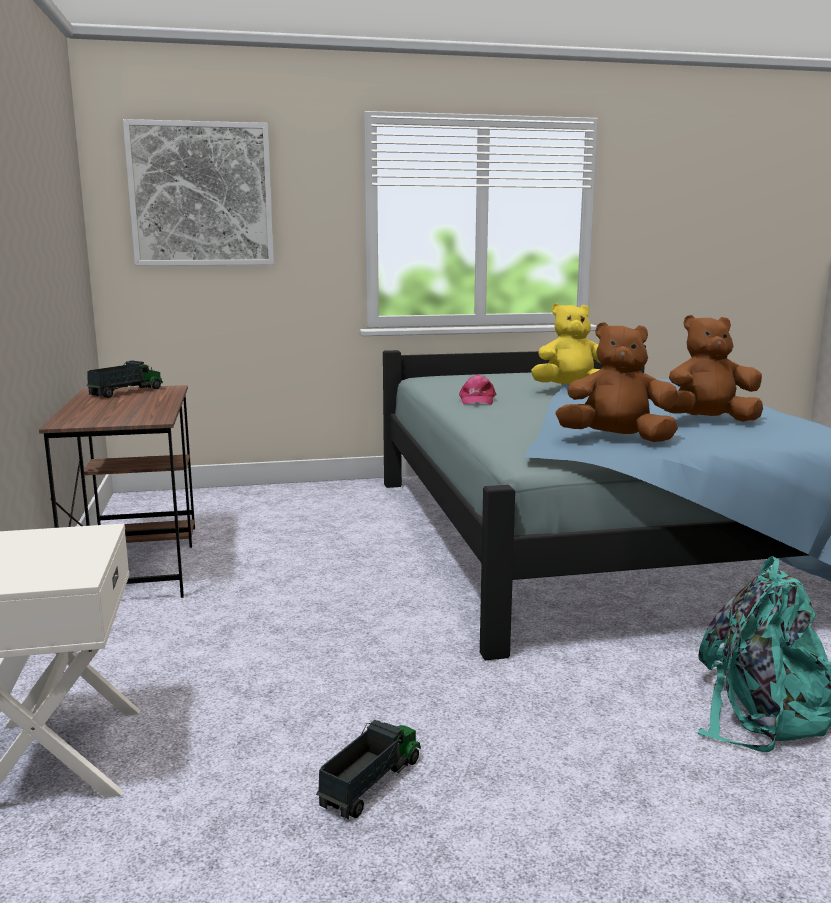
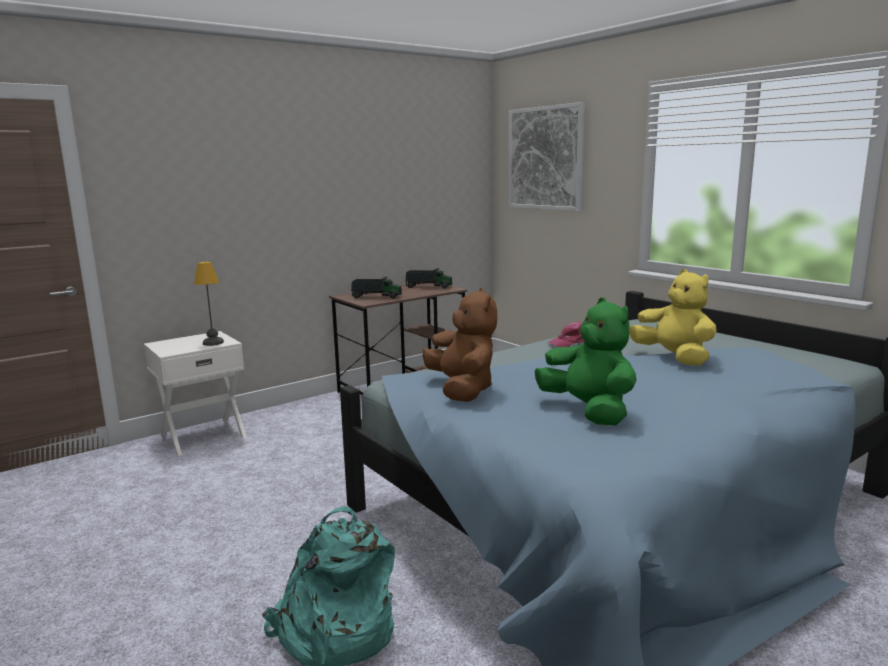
camera: 65 degrees right, 0 degrees up
toy truck [316,720,421,820] -> toy truck moved to [351,277,402,298]
brown plush toy [664,315,763,422] -> green plush toy [535,297,636,426]
none -> table lamp [194,262,224,346]

